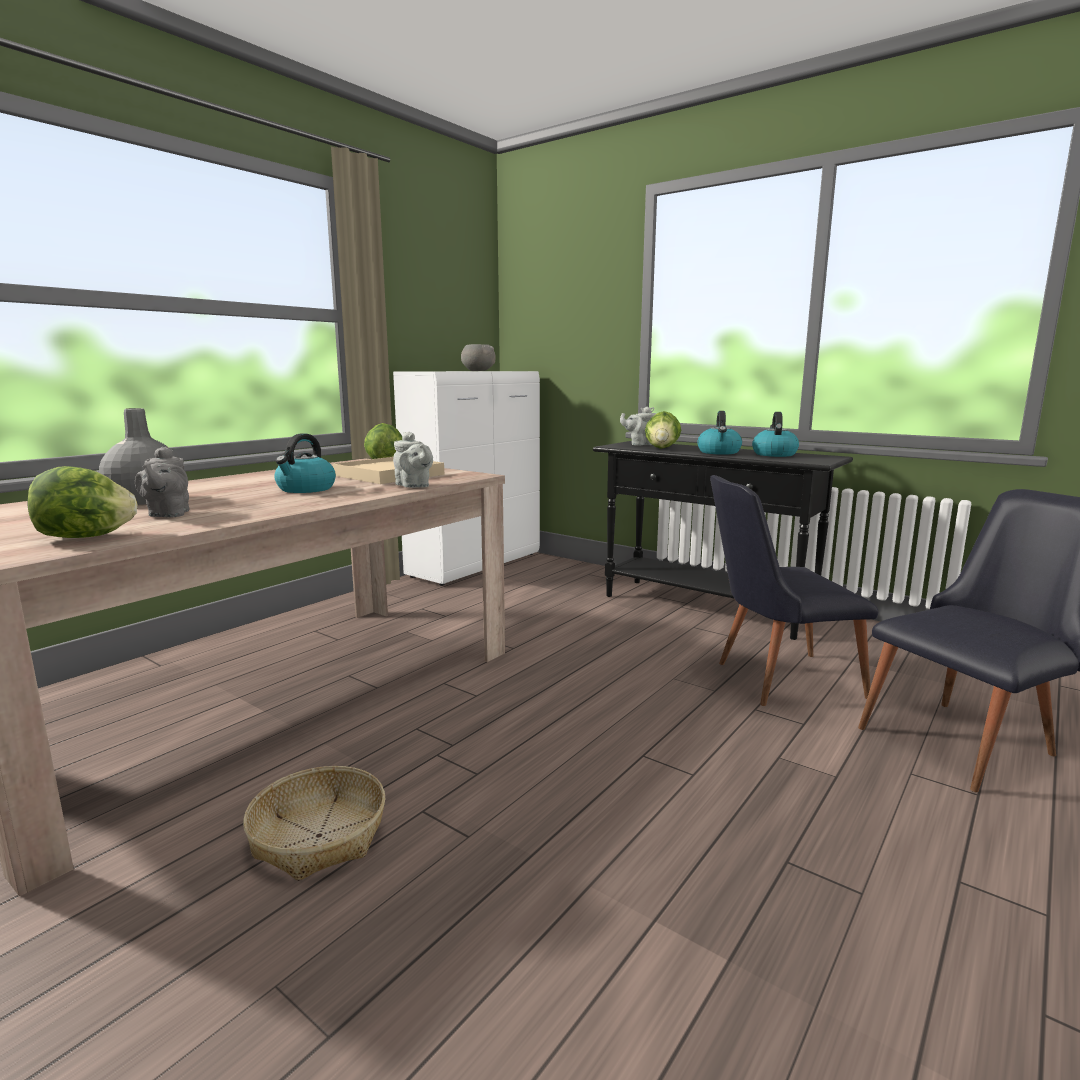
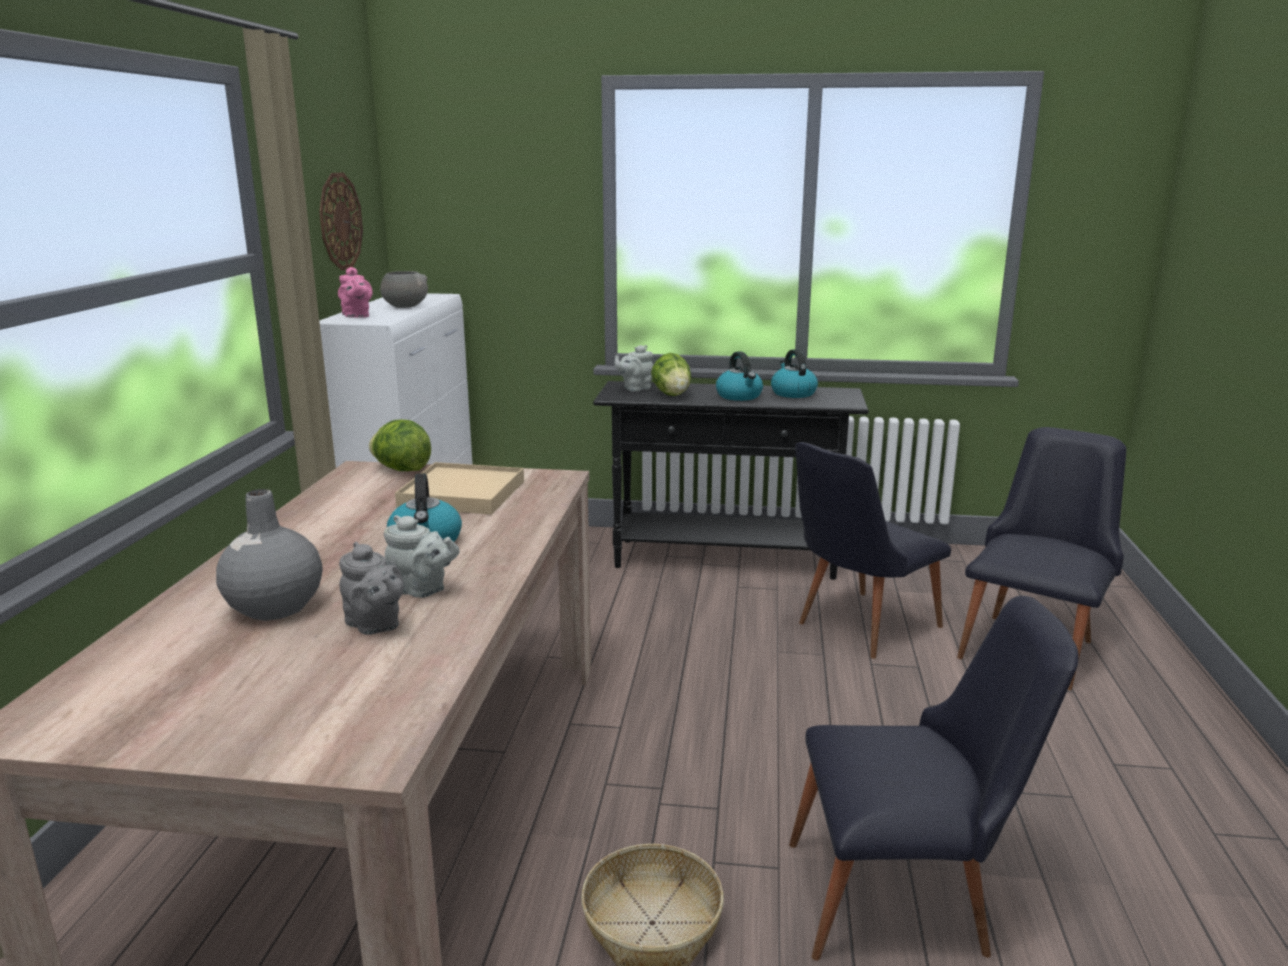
camera: 30 degrees left, 5 degrees up
lettuce [27,466,137,538] -> none
grey teapot [393,432,433,488] -> grey teapot moved to [384,515,459,598]
none -> wall clock [319,173,363,270]
none -> pink teapot [338,267,372,318]
none -> black chair [789,596,1079,961]

